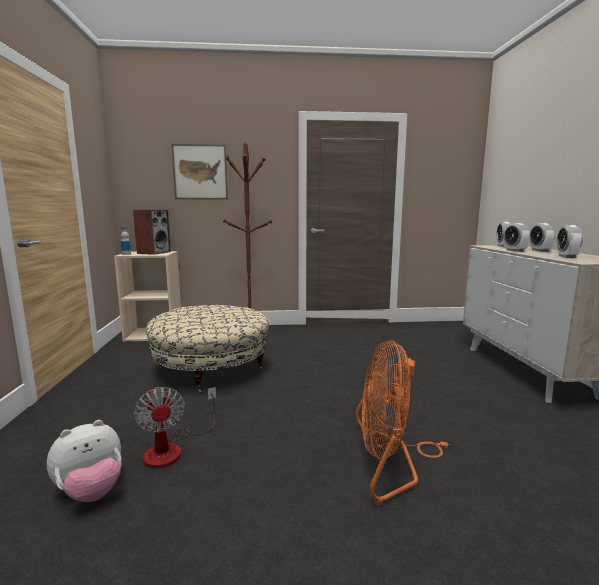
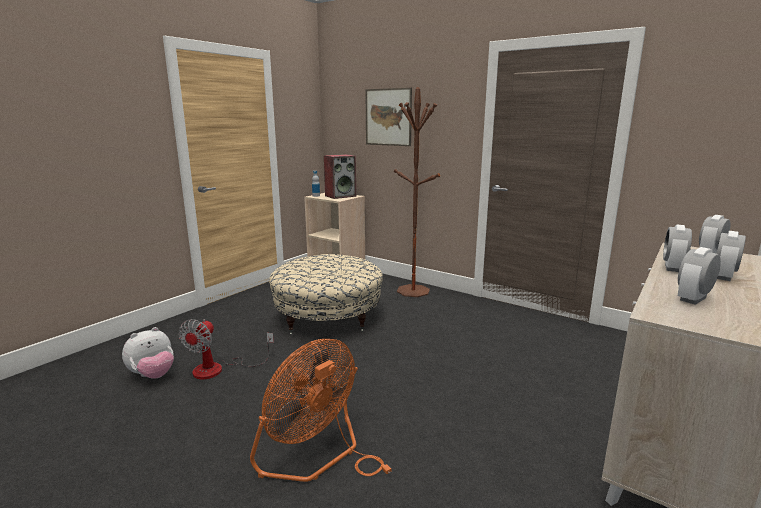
camera: 40 degrees right, 5 degrees up
plush toy [47,420,121,502] -> plush toy turned 45 degrees counterclockwise [122,327,174,379]

